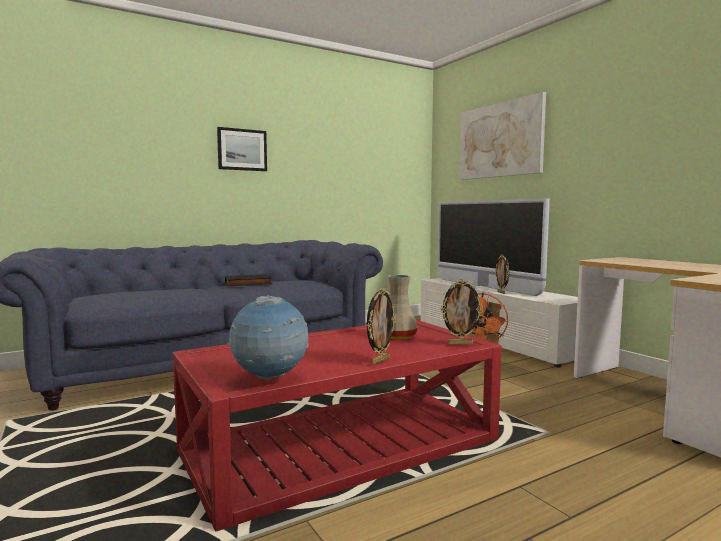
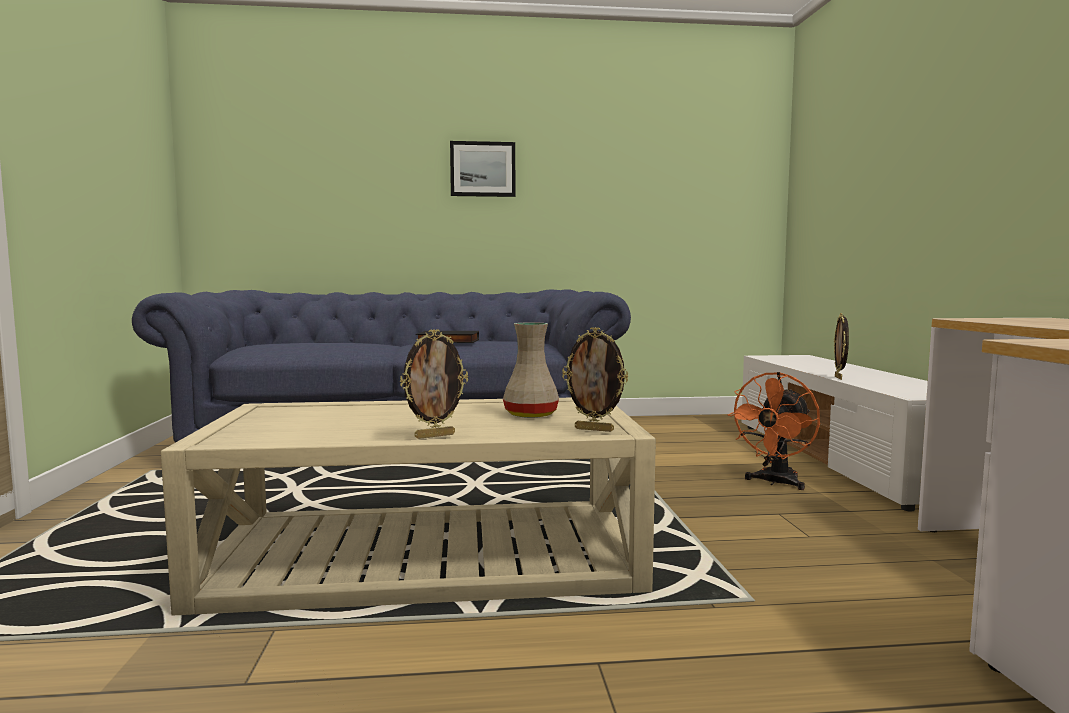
camera: 25 degrees right, 0 degrees up
red coffee table [173,320,502,531] -> beige coffee table [161,398,656,615]
globe [227,295,308,381] -> none
television [437,198,550,296] -> none
picture [459,92,546,180] -> none

